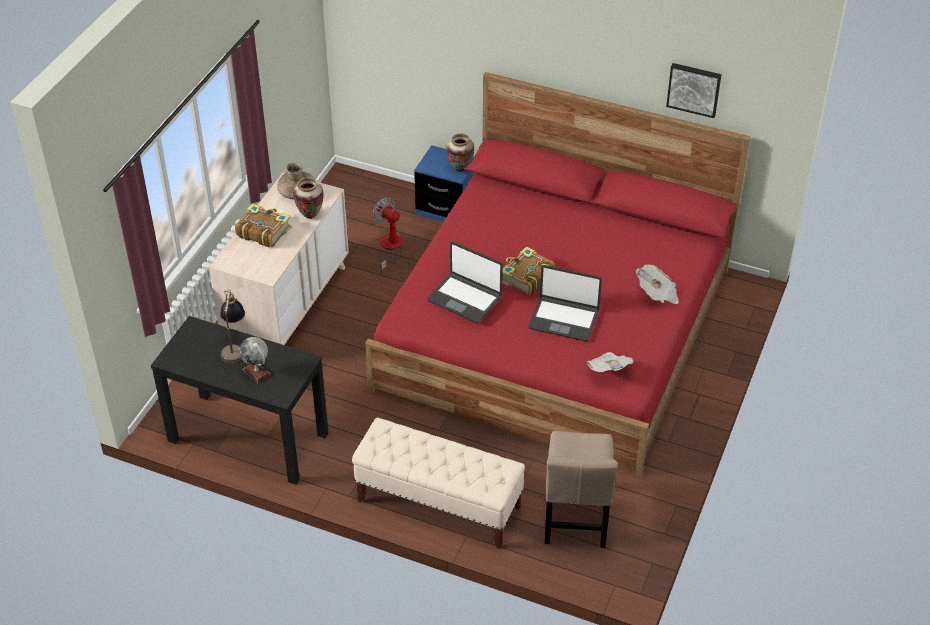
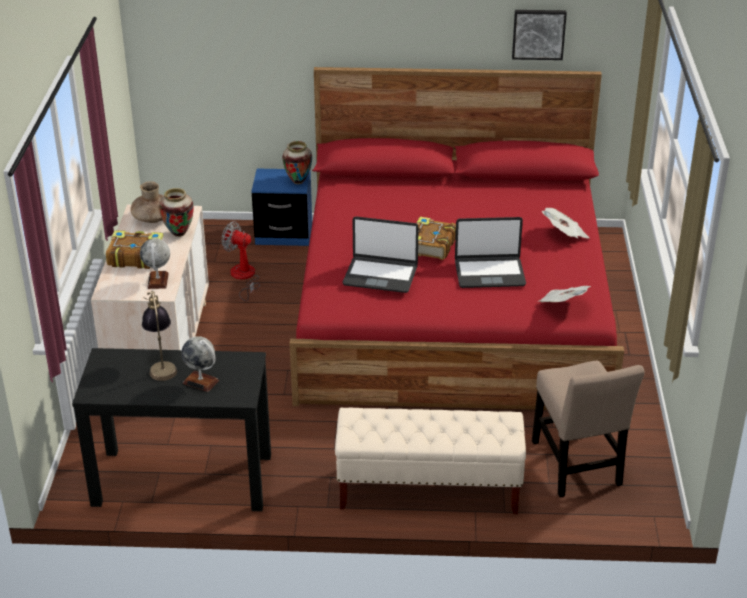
camera: 20 degrees left, 10 degrees down
none -> globe [140,238,170,289]

